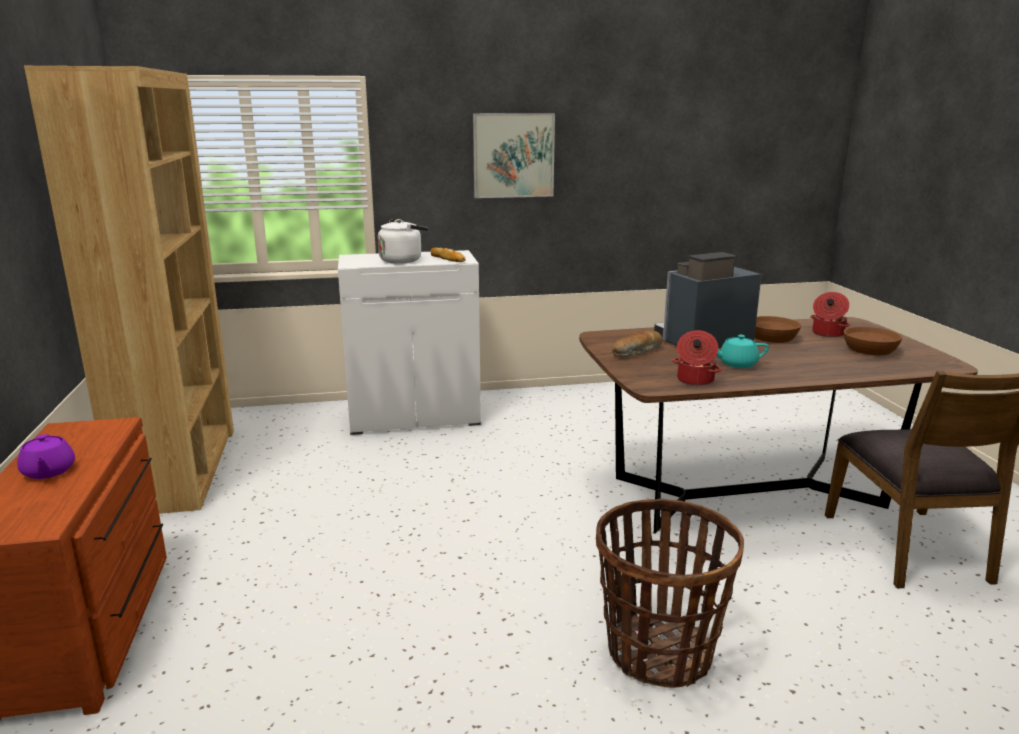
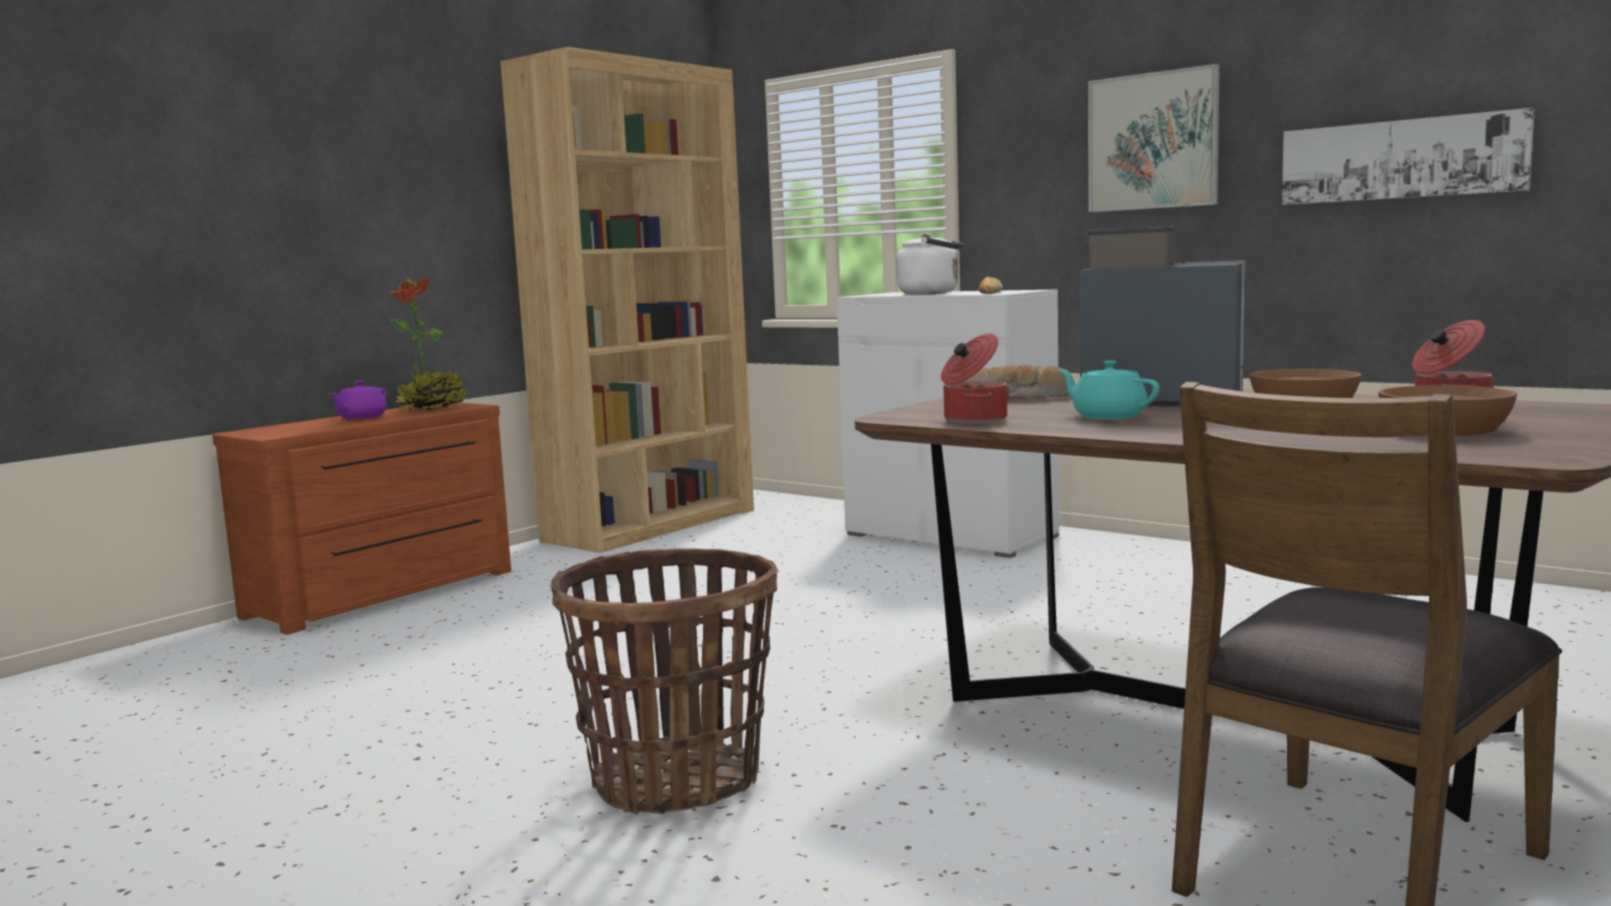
camera: 50 degrees right, 10 degrees down
none -> potted plant [389,277,468,410]
none -> picture [1282,108,1535,205]

